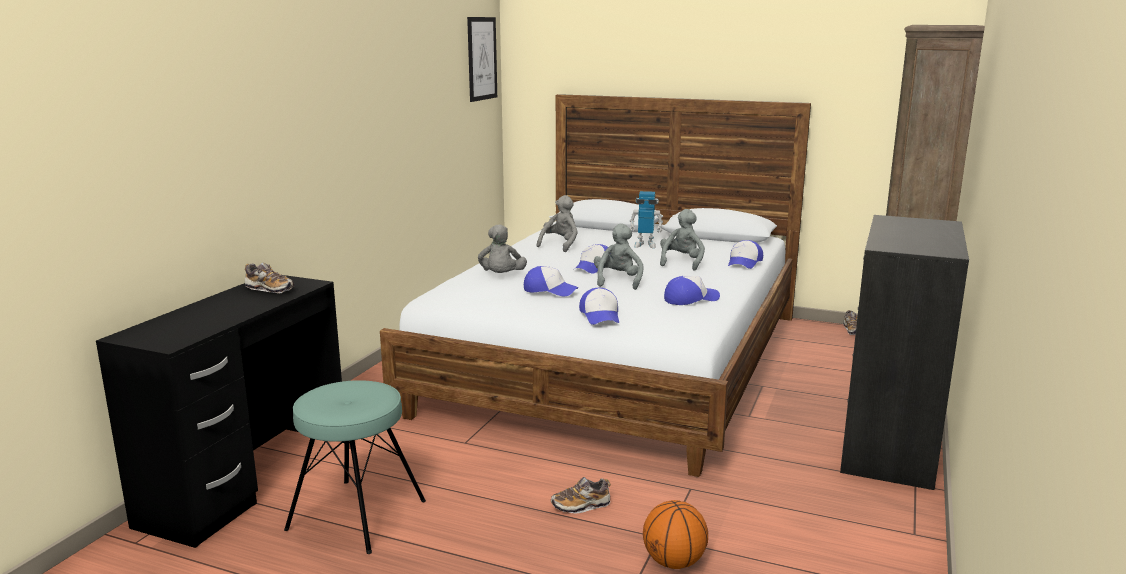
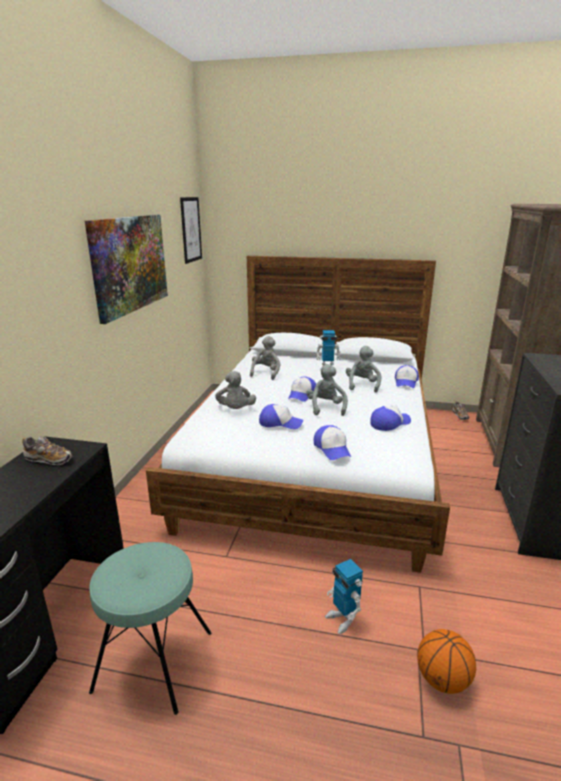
camera: 10 degrees left, 5 degrees up
shoe [551,477,611,513] -> toy robot [325,559,363,634]
none -> picture [85,215,168,324]

